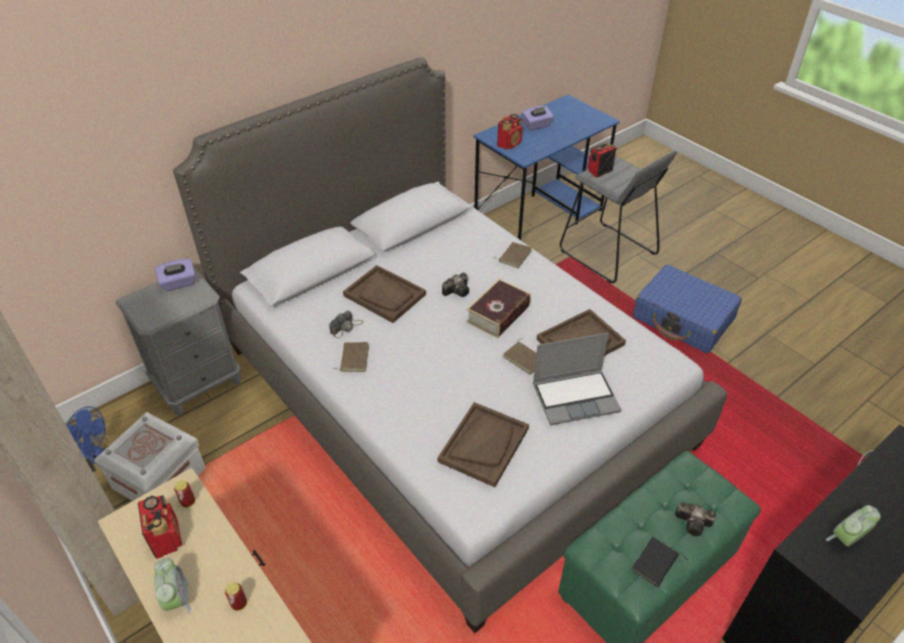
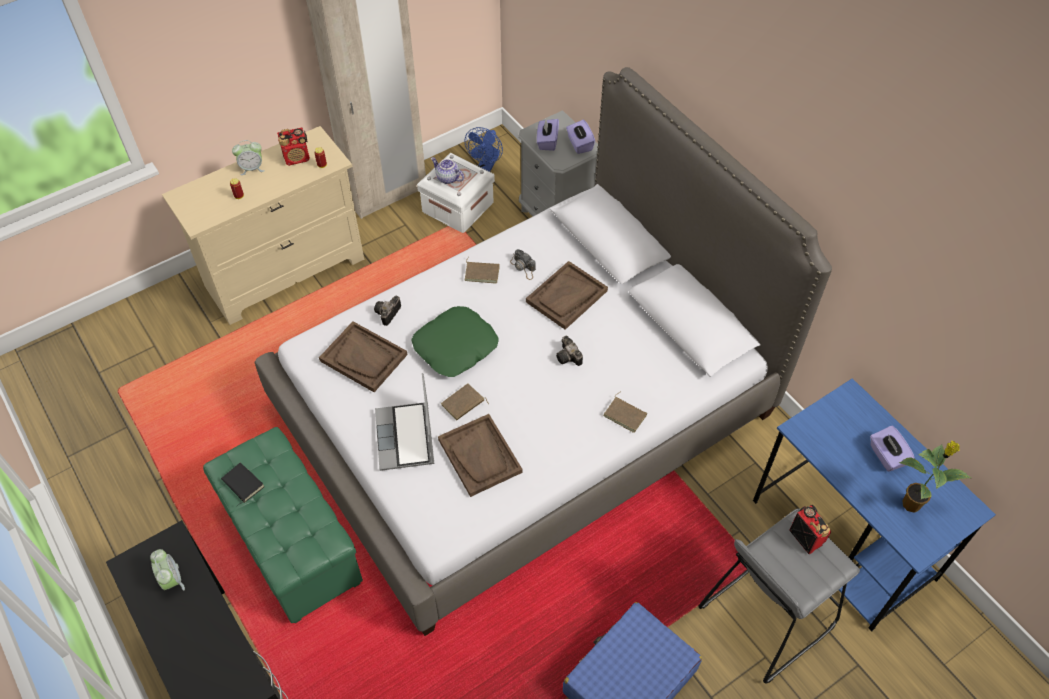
camera: 95 degrees right, 10 degrees up
book [466,279,531,338] -> none
radio [497,114,523,150] -> none
camera [675,502,716,536] -> camera moved to [374,296,401,326]
none -> green pillow [412,306,499,377]
none -> teapot [431,157,464,184]
none -> purple tissue box [537,119,559,151]
none -> potted plant [899,441,971,513]

